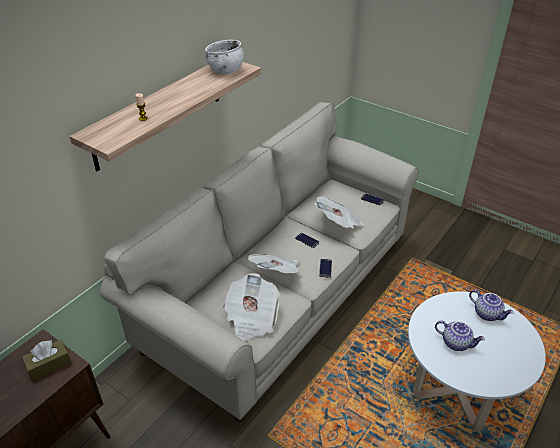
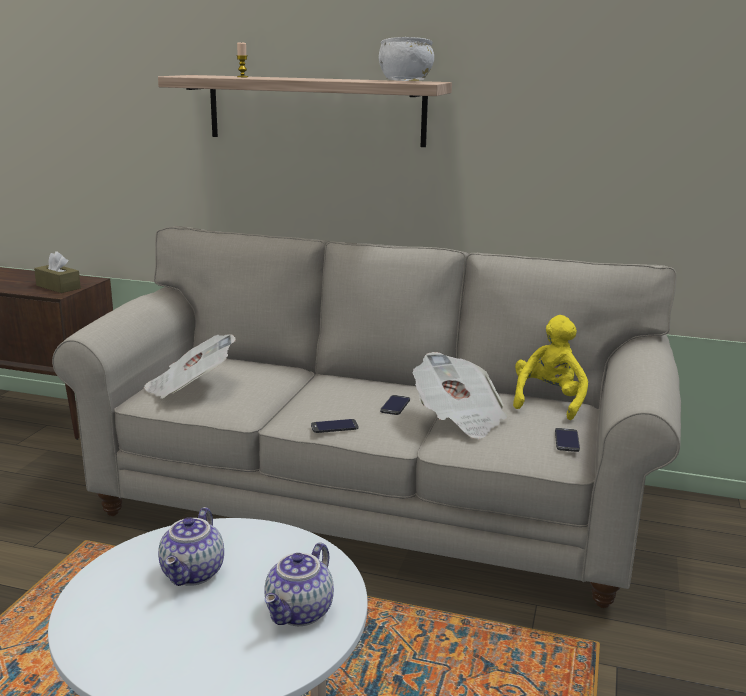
camera: 70 degrees right, 20 degrees down
newspaper [248,253,300,273] -> none
none -> yellow plush toy [513,315,588,420]

